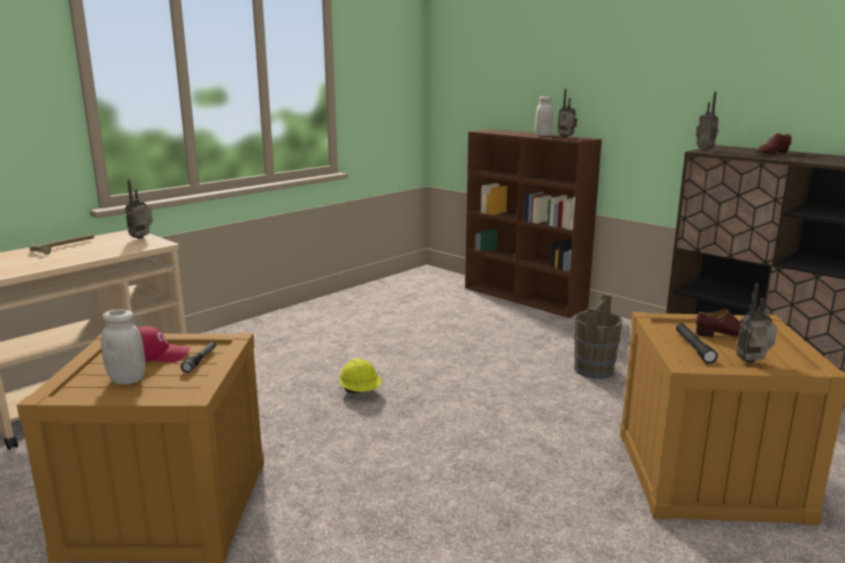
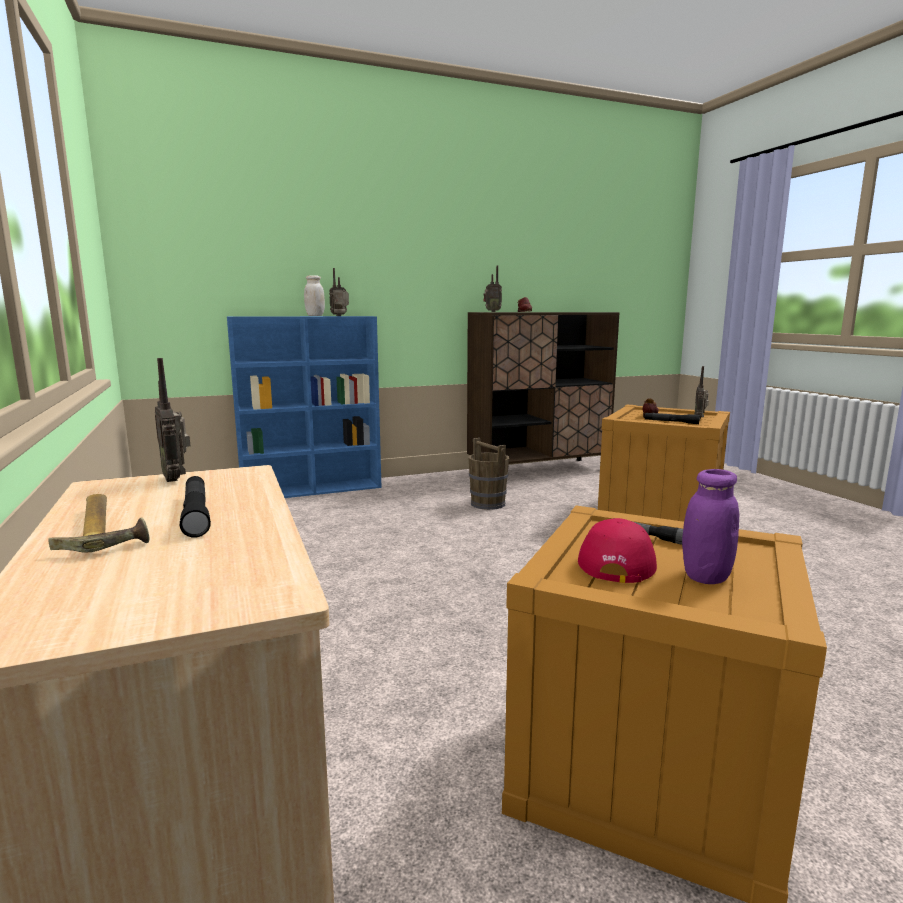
camera: 65 degrees left, 5 degrees down
white jar [101,309,145,385] -> purple jar [682,469,739,584]
yellow hard hat [339,358,381,393] -> none
brown bookcase [465,129,602,318] -> blue bookcase [227,316,382,498]
none -> black flashlight [180,476,211,538]

